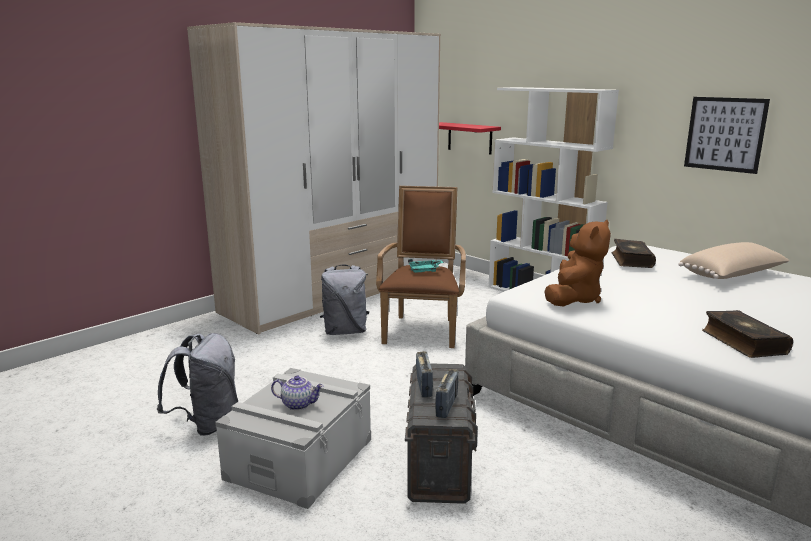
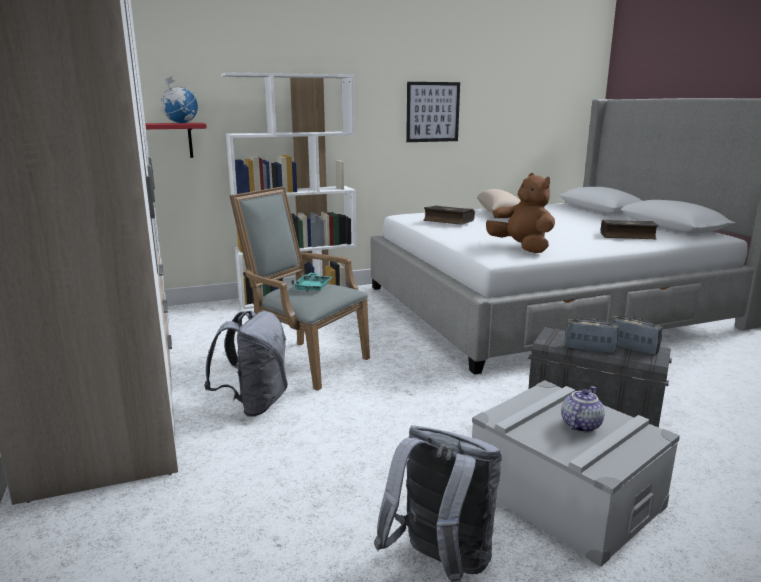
camera: 65 degrees left, 0 degrees up
brown armchair [376,186,466,348] -> grey armchair [230,186,370,391]
none -> globe [160,76,198,123]

